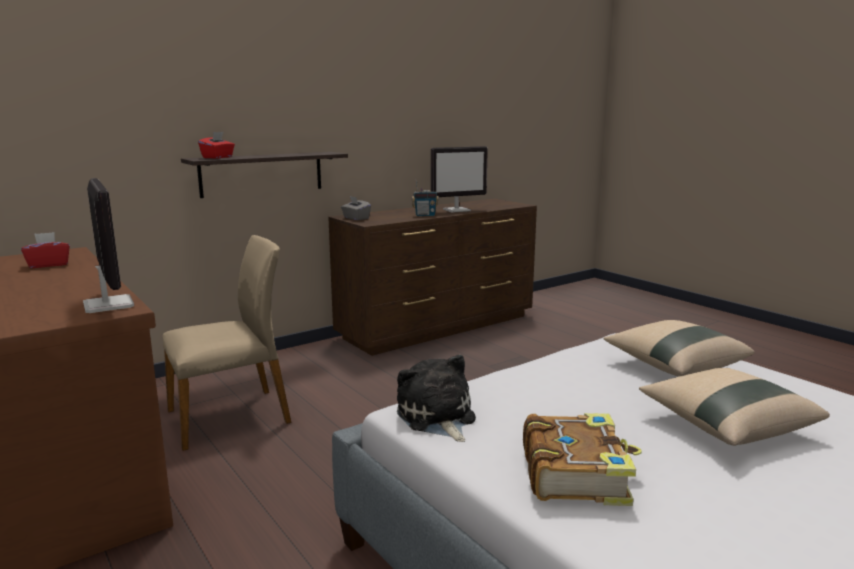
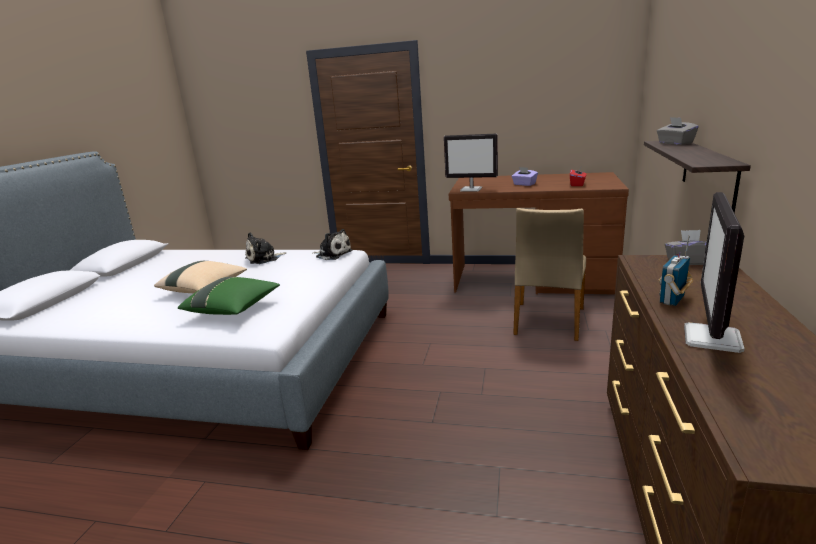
camera: 140 degrees right, 5 degrees up
red tissue box [198,132,235,159] -> grey tissue box [657,117,699,145]
book [523,413,642,506] -> plush toy [245,232,286,264]
beige pillow [604,320,755,377] -> green pillow [178,277,280,315]
none -> purple tissue box [512,167,538,186]

